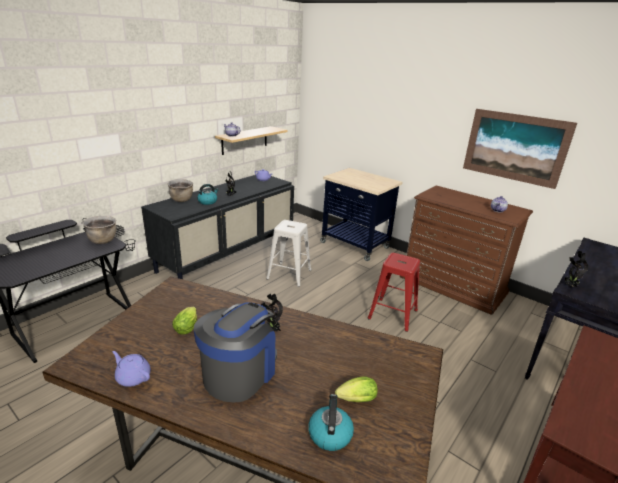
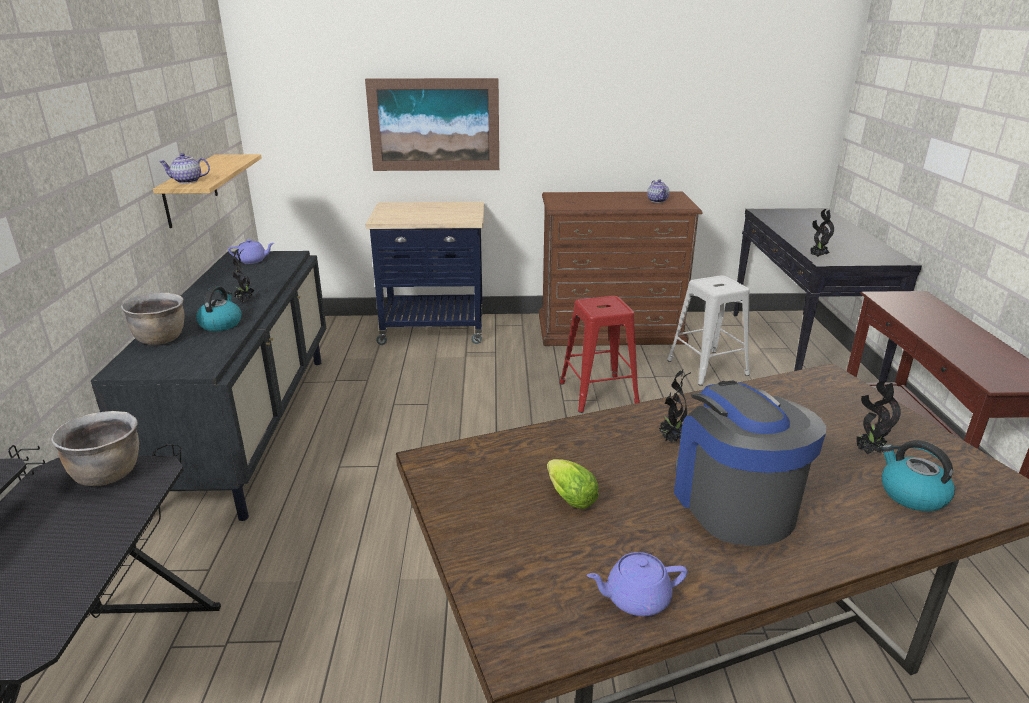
camera: 40 degrees left, 0 degrees up
white stool [266,220,312,287] -> white stool moved to [667,275,750,386]
lettuce [335,376,378,402] -> potted plant [857,381,901,454]
picture [463,109,577,189] -> picture moved to [365,78,499,171]

